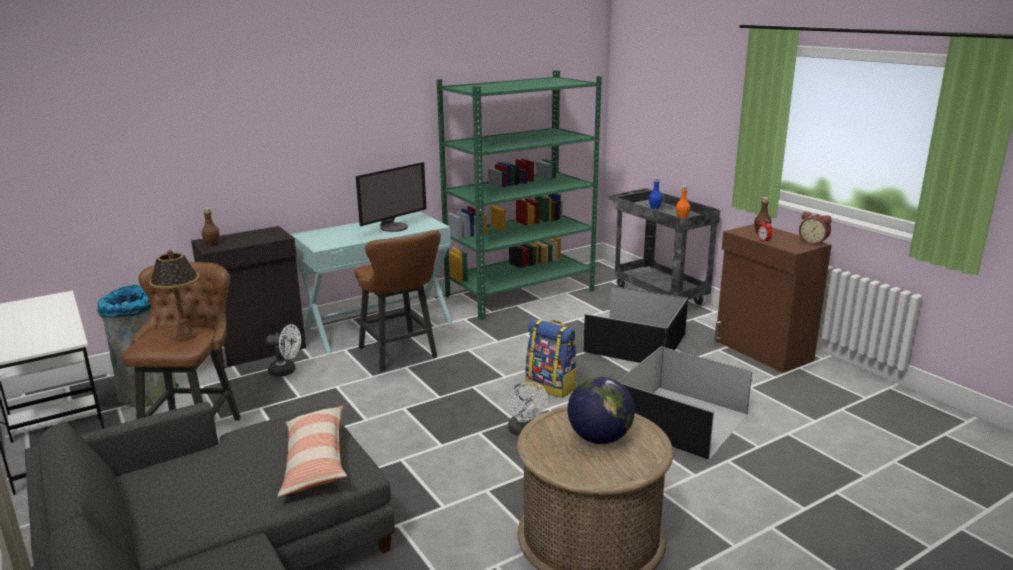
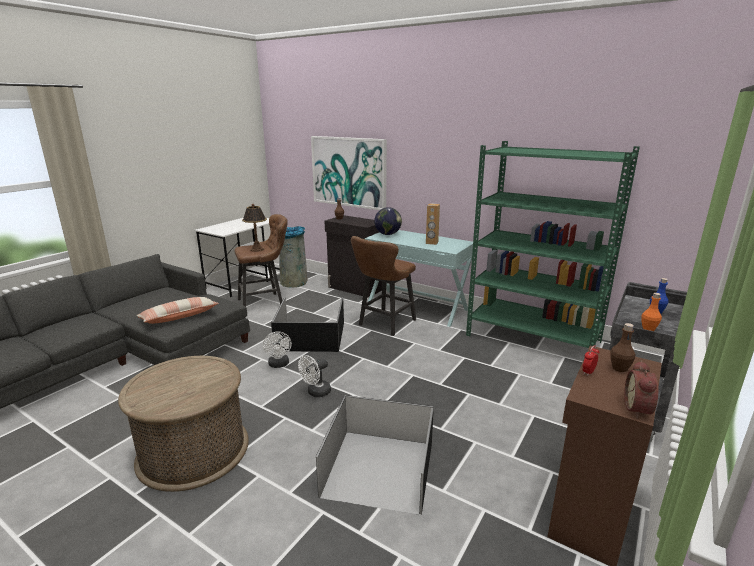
camera: 65 degrees right, 0 degrees up
white fan [266,324,301,377] -> white fan moved to [263,332,292,368]
monitor [356,162,427,232] -> brown speaker [426,203,440,245]
backpack [525,318,577,398] -> none
globe [568,377,635,444] -> globe moved to [374,207,402,235]
black storage box [583,286,688,363] -> black storage box moved to [271,297,344,352]
none -> picture [311,136,387,210]

